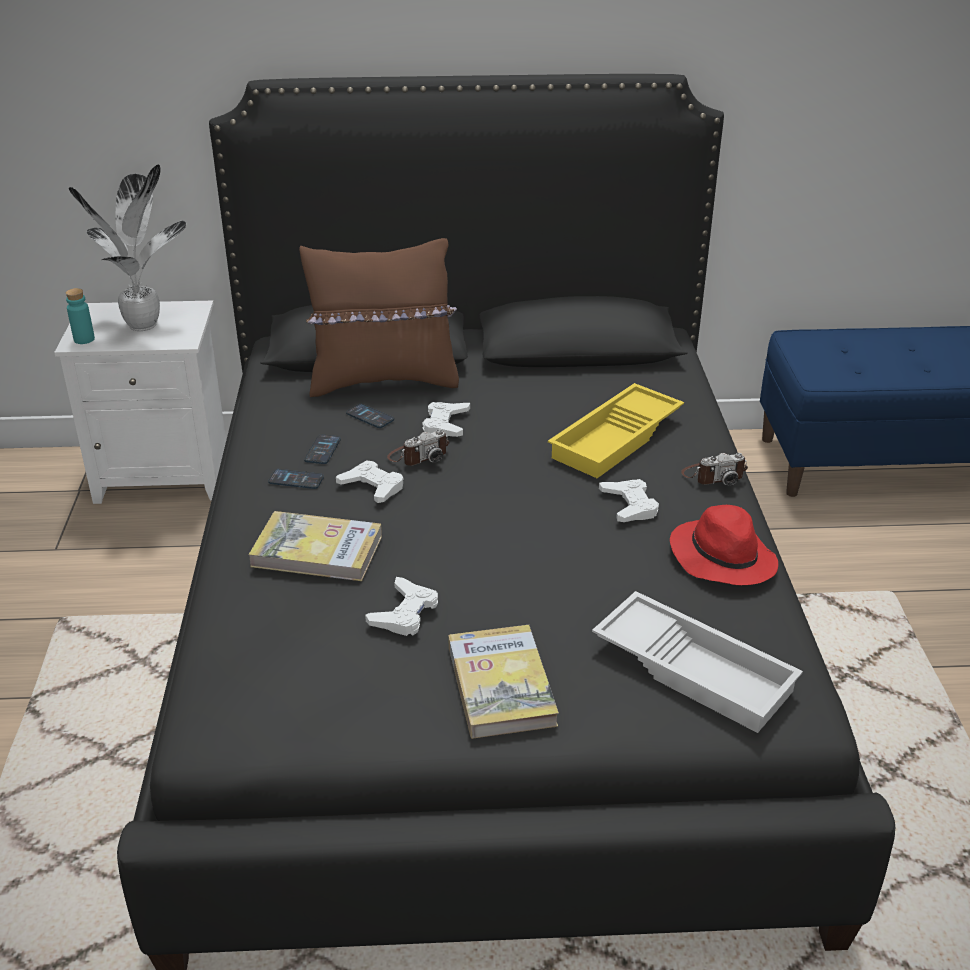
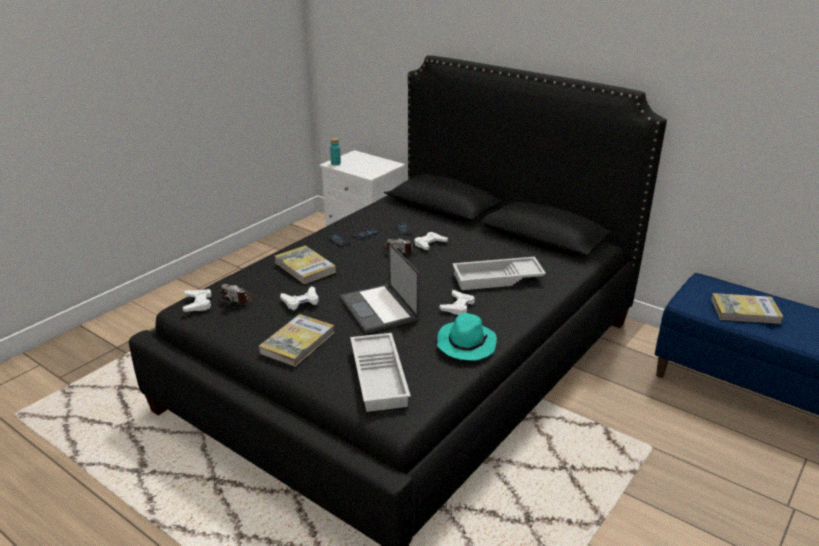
camera: 40 degrees right, 5 degrees down
potted plant [69,165,186,331] -> none
brown pillow [299,238,459,397] -> none
white game controller [336,460,404,503] -> white game controller moved to [182,289,211,312]
yellow tray [548,383,684,478] -> white tray [452,257,546,290]
red hat [670,505,778,585] -> turquoise hat [437,313,497,361]
camera [681,453,748,486] -> camera moved to [220,284,254,304]
none -> laptop [340,241,420,333]
none -> book [711,293,783,324]

